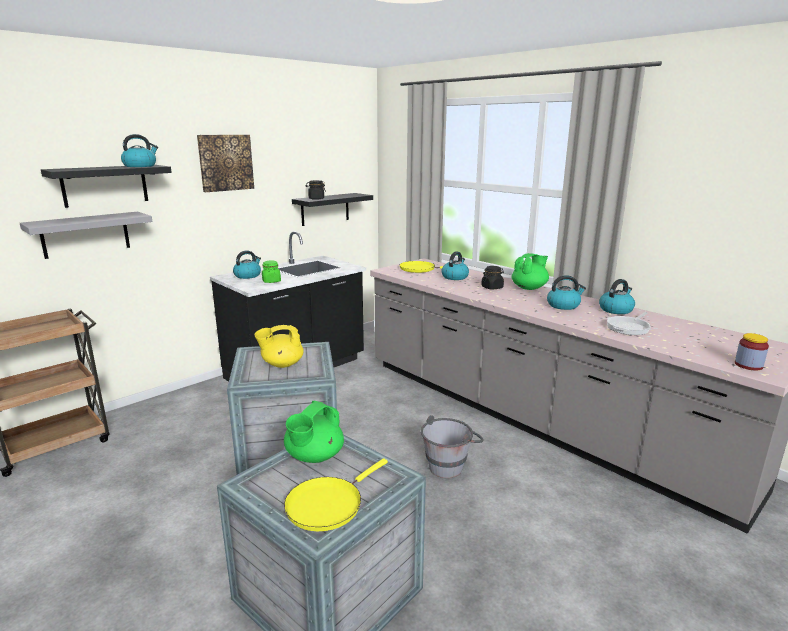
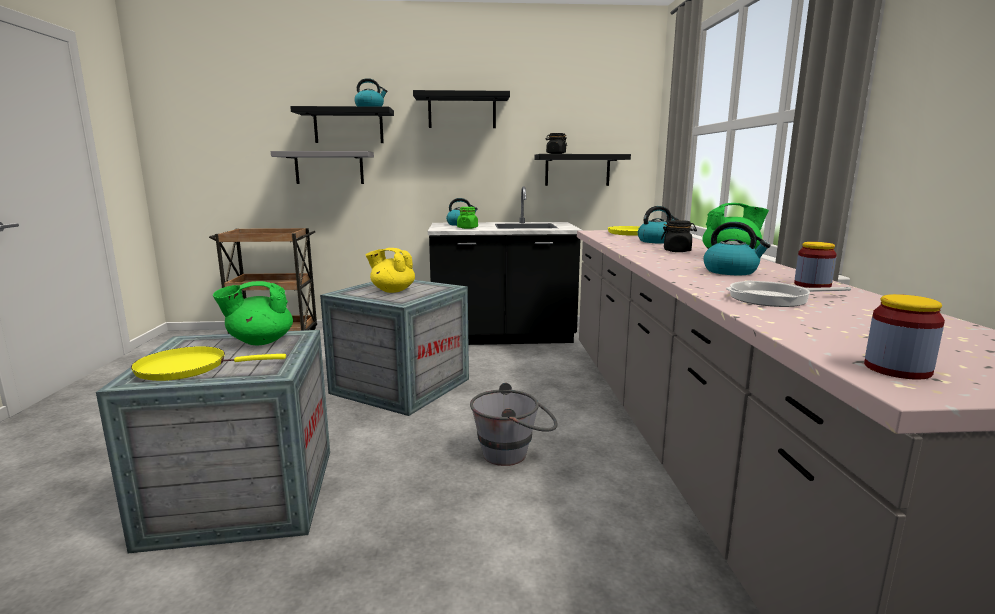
camera: 40 degrees right, 5 degrees down
picture [197,135,254,192] -> black shelf [413,90,510,128]
kettle [599,279,635,314] -> jar [794,242,837,288]

